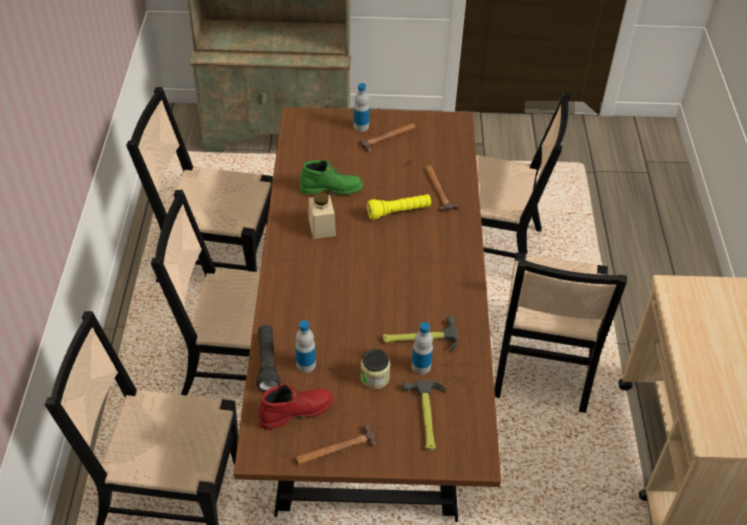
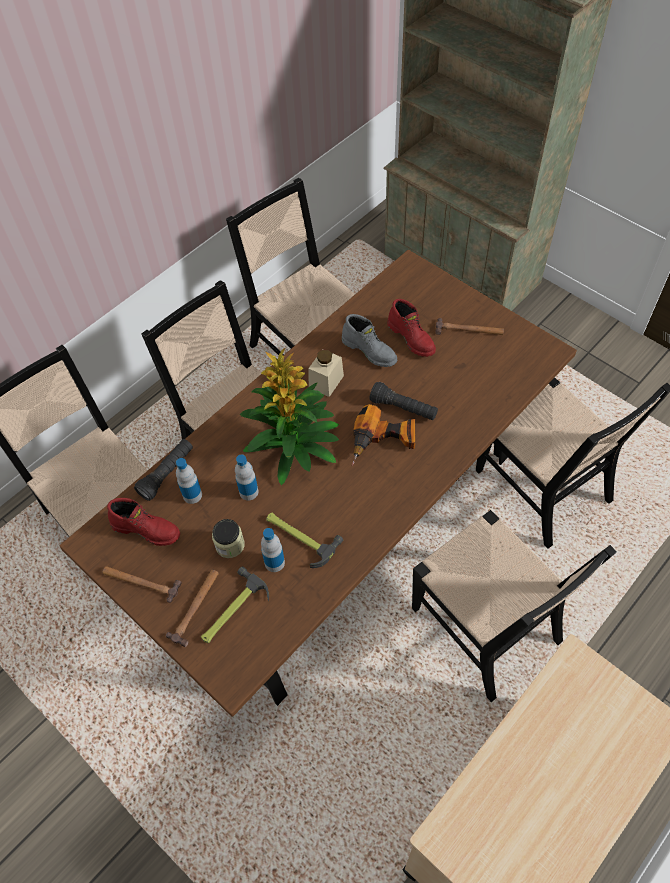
camera: 45 degrees right, 10 degrees up
green boot [300,160,363,195] -> grey boot [342,314,397,367]
bottle [354,83,369,132] -> bottle moved to [235,454,259,500]
yellow flashlight [367,194,431,220] -> black flashlight [370,382,438,420]
hammer [425,165,459,211] -> hammer moved to [166,569,219,647]
chair [494,252,627,413] -> chair turned 90 degrees counterclockwise [412,510,617,702]
none -> potted plant [240,348,339,485]
none -> power drill [352,404,415,466]
none -> red boot [387,299,436,357]

